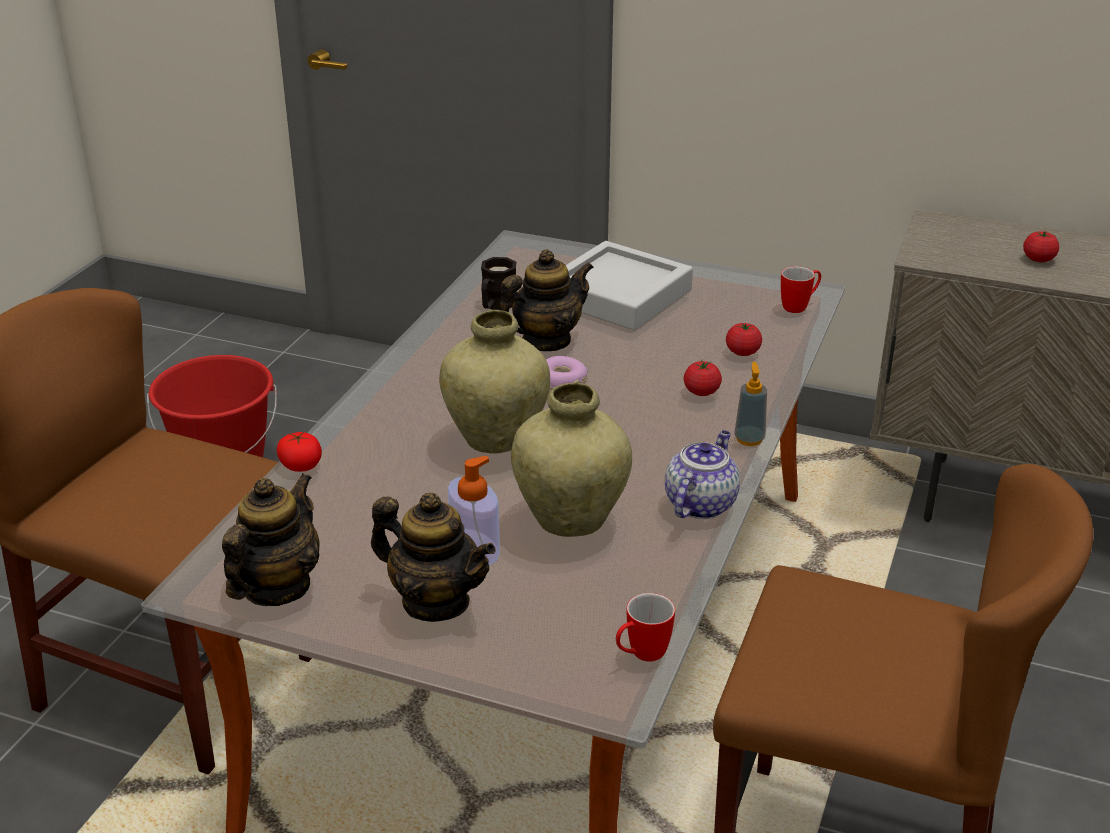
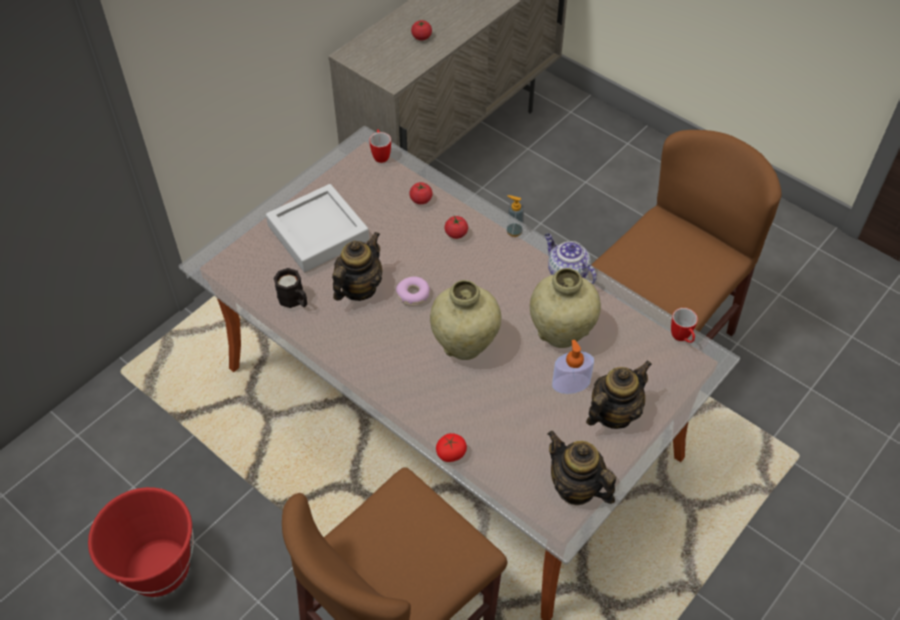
camera: 70 degrees left, 20 degrees up
teapot [499,249,594,351] -> teapot turned 45 degrees clockwise [332,232,382,301]

